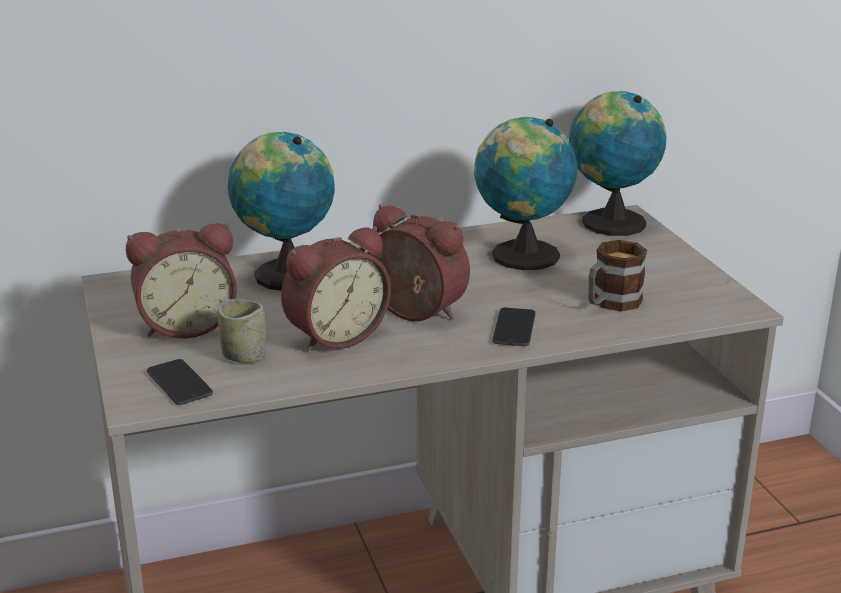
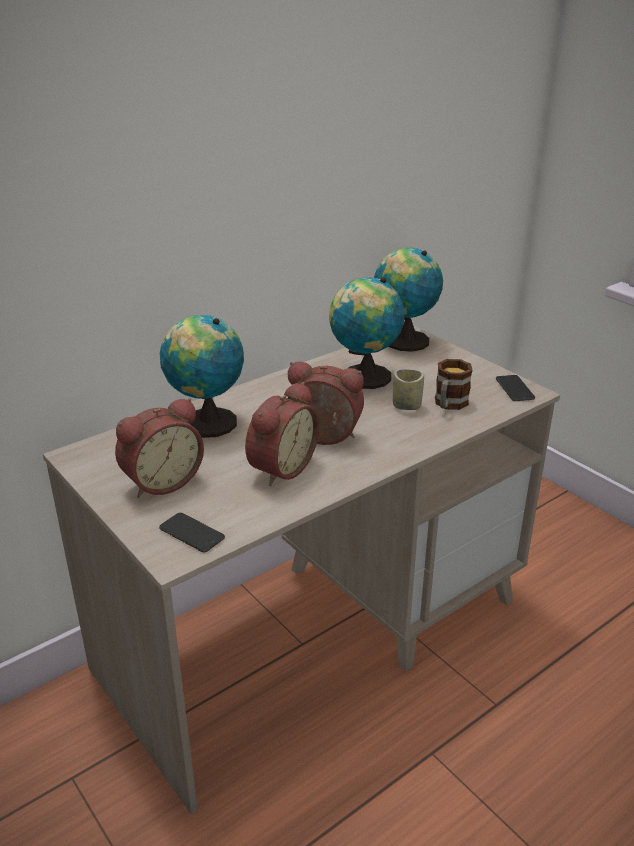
camera: 20 degrees left, 5 degrees up
cup [218,299,266,363] -> cup moved to [393,369,424,410]
phone [492,308,536,346] -> phone moved to [496,375,535,401]

